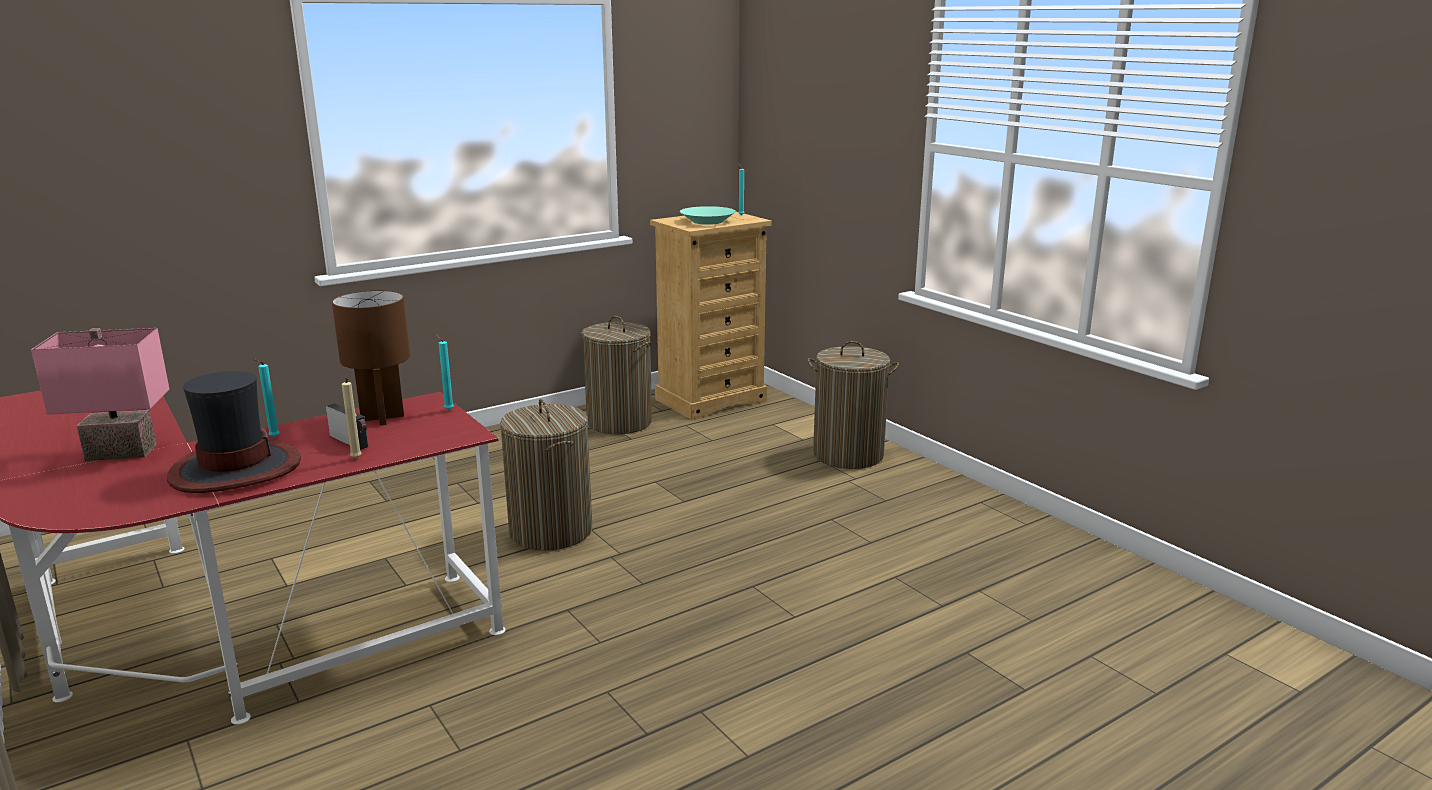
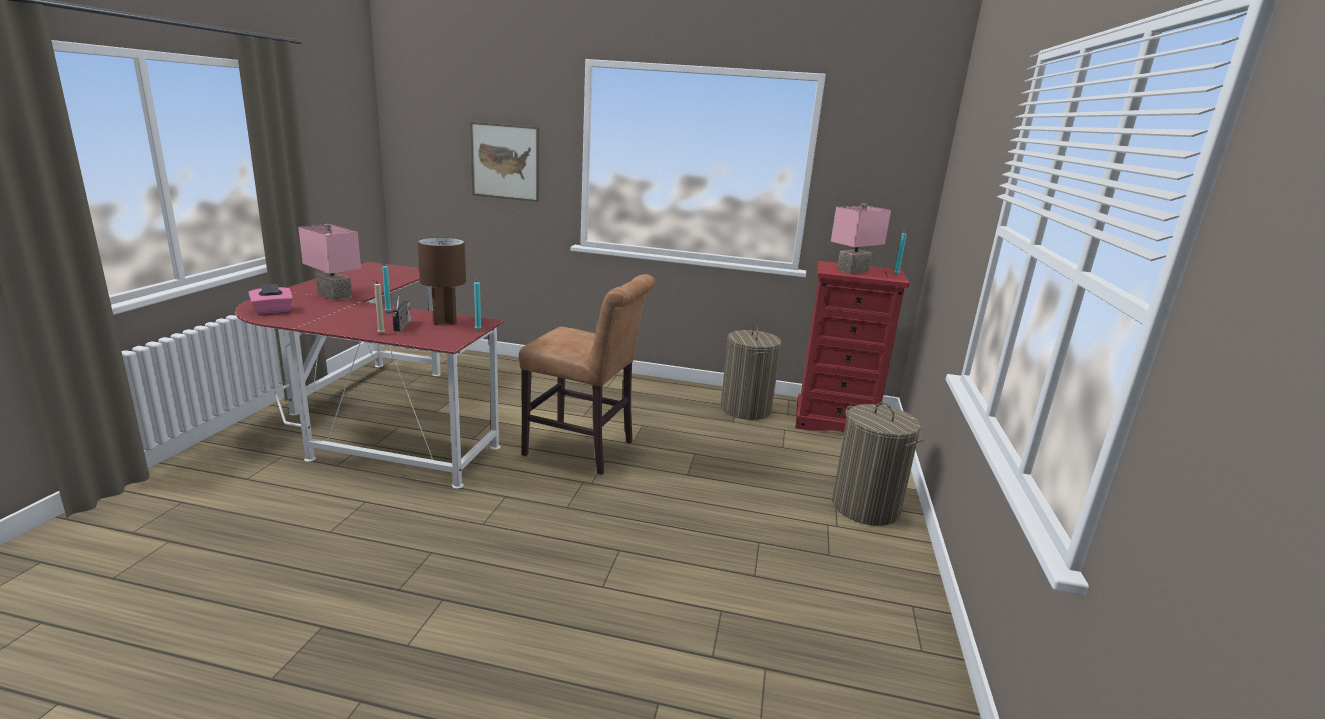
camera: 45 degrees right, 0 degrees up
hat [167,371,301,493] -> none
laundry basket [500,399,592,551] -> brown chair [519,274,655,475]
beige dresser [650,212,772,420] -> red dresser [796,261,910,432]
turquoise bowl [680,206,736,225] -> pink table lamp [831,203,891,274]
none -> pink tissue box [248,284,293,314]
none -> picture [470,122,539,202]

